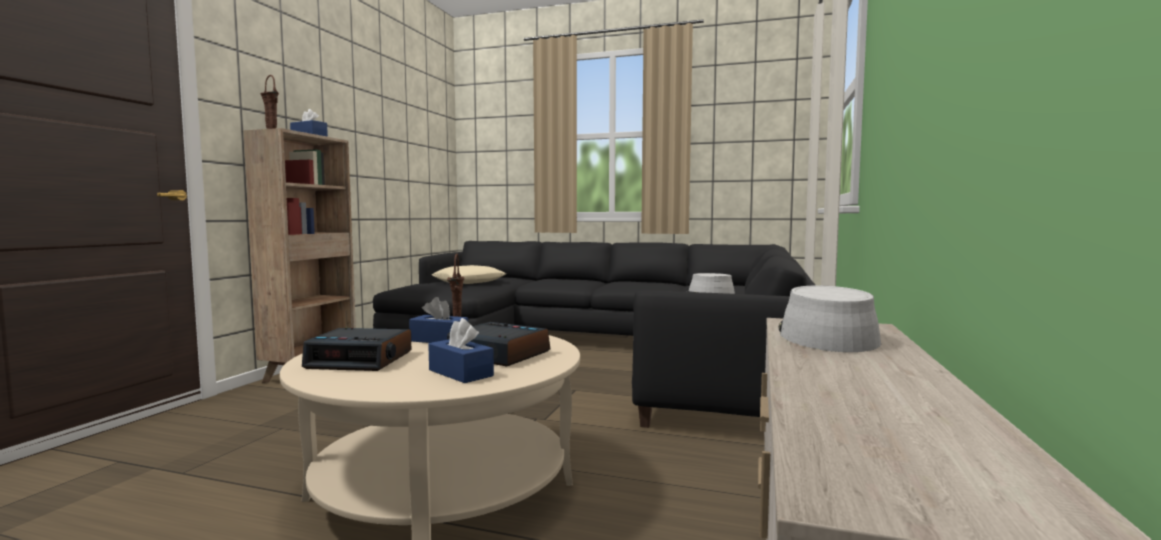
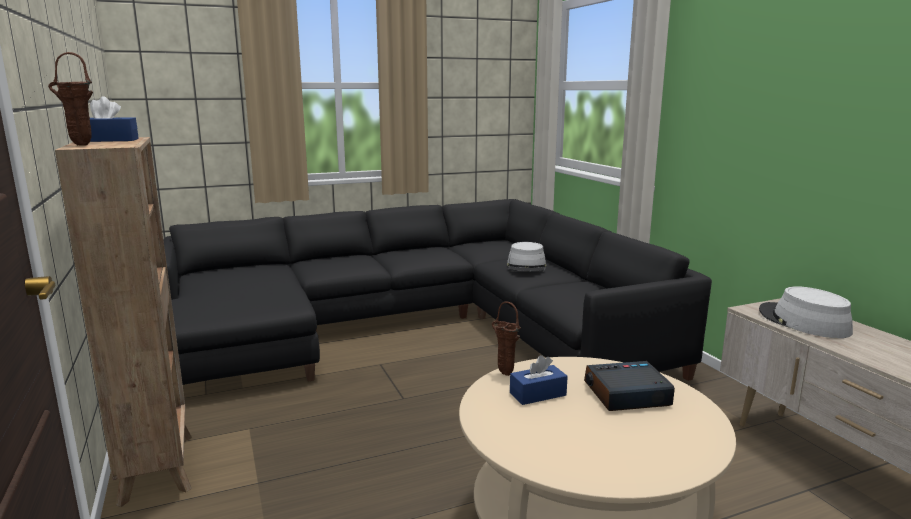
camera: 40 degrees left, 10 degrees up
alarm clock [302,328,411,371] -> none
blue tissue box [428,318,494,383] -> none
beige pillow [432,265,506,284] -> none

